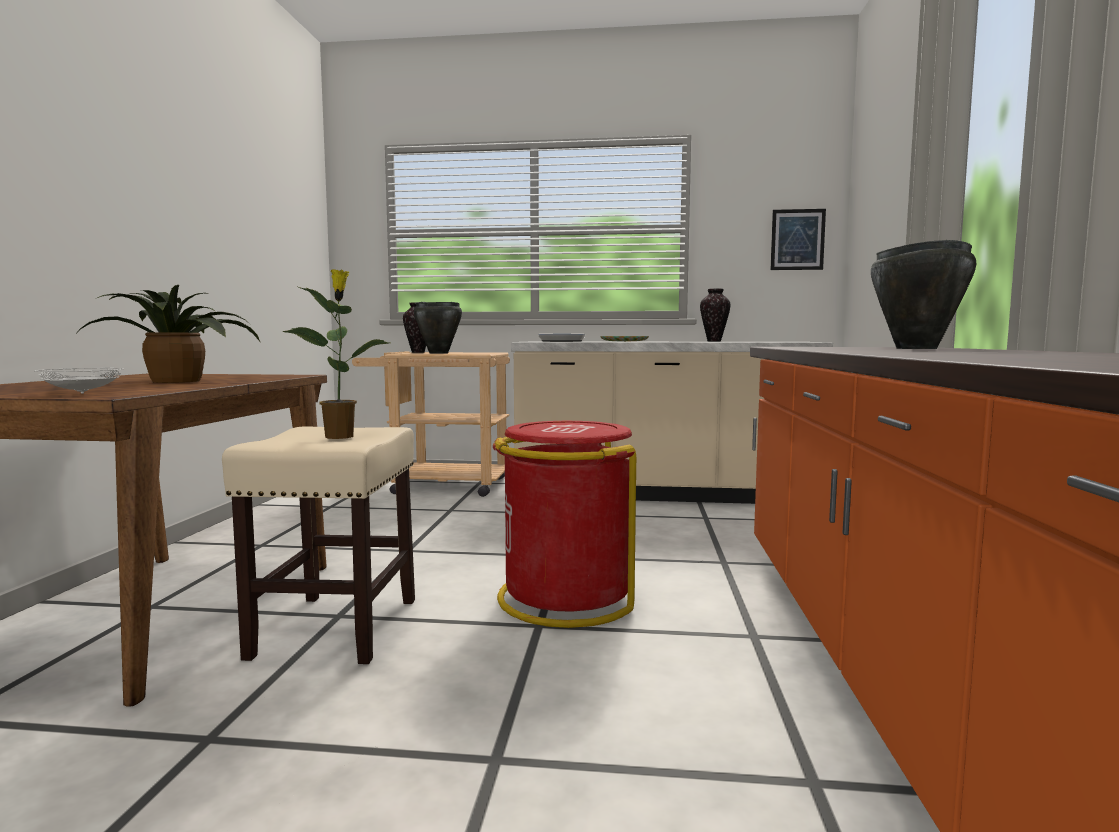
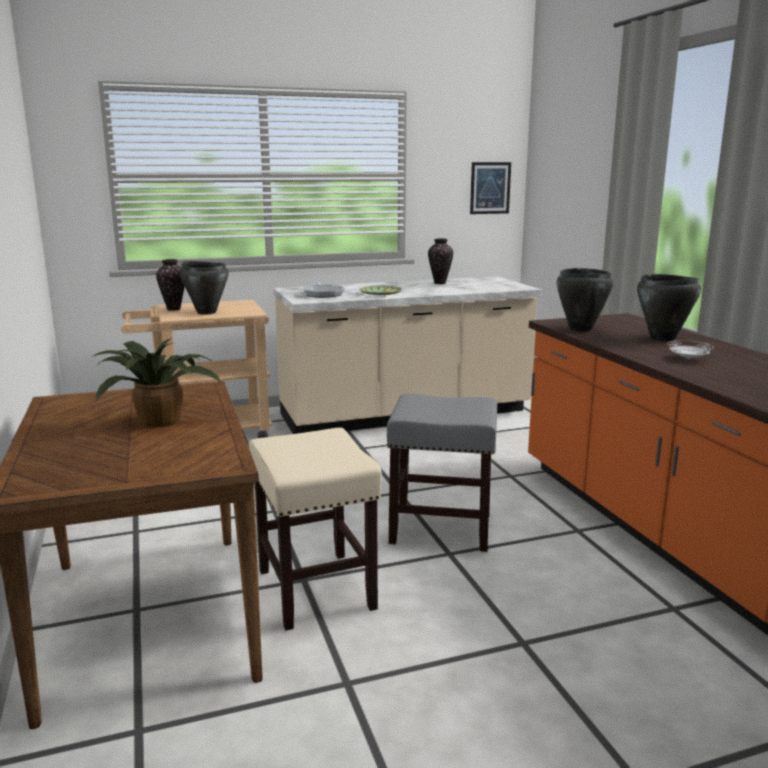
camera: 25 degrees left, 10 degrees up
white plate [35,368,123,394] -> white plate moved to [667,340,714,359]
potted plant [282,269,389,439] -> none
red trash can [493,421,636,628] -> grey stool [387,394,497,552]
none -> black cooking pot [557,268,613,332]

